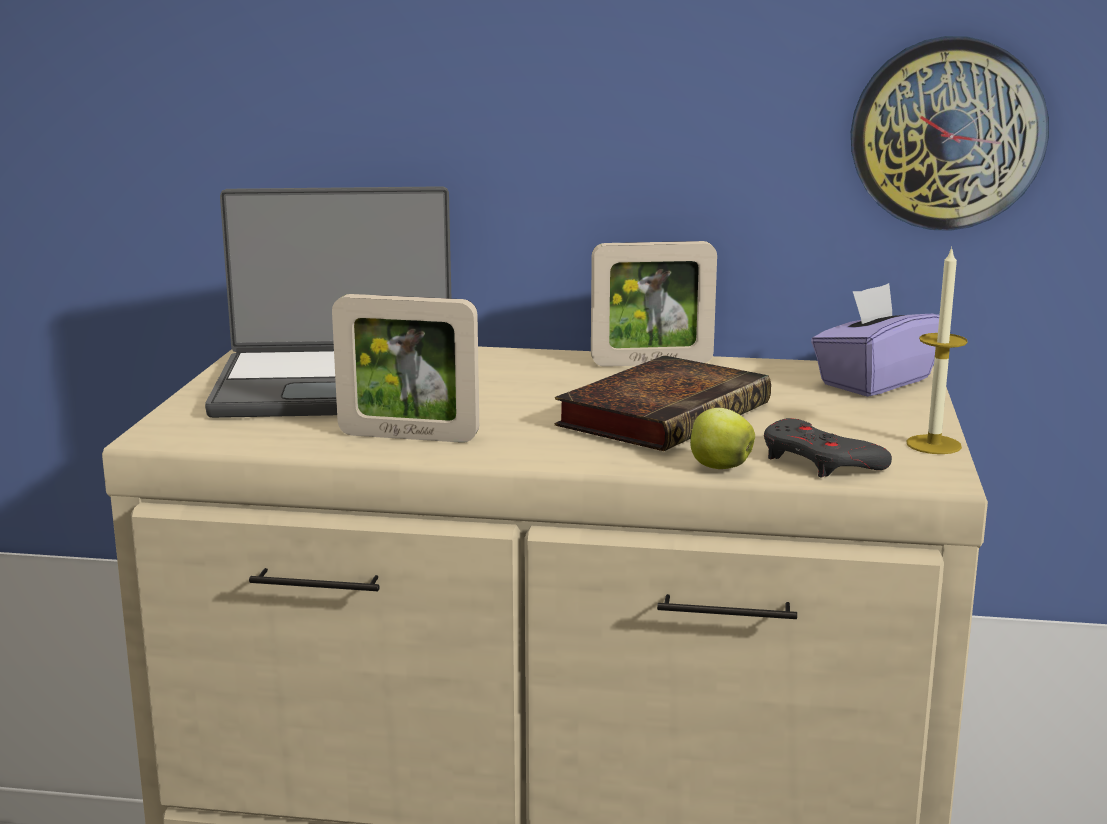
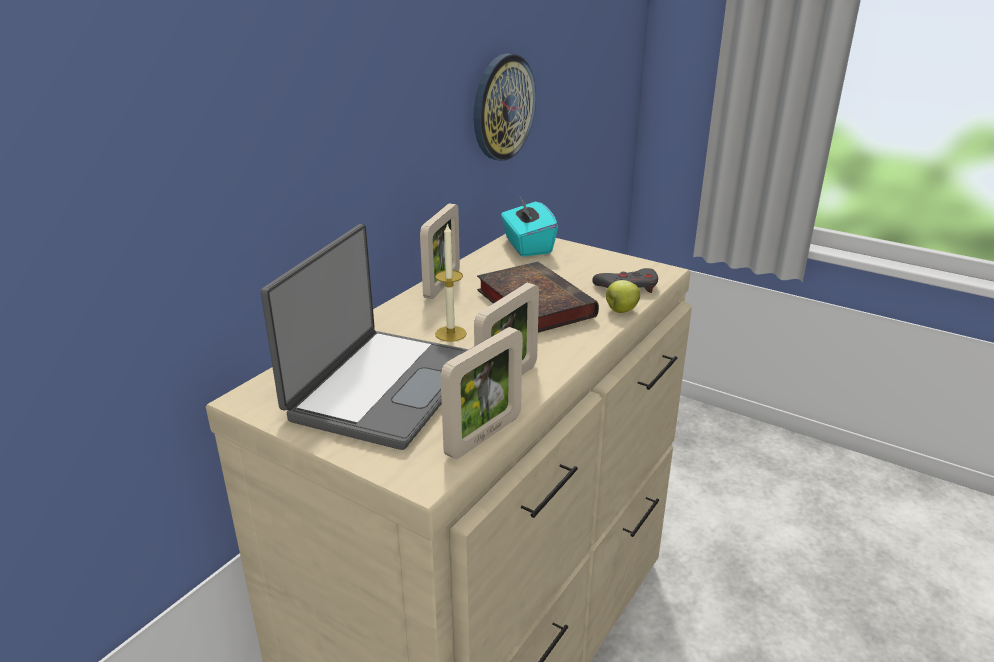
camera: 65 degrees left, 10 degrees up
purple tissue box [811,283,939,397] -> turquoise tissue box [501,195,558,257]
candle [906,246,968,454] -> candle moved to [435,223,467,342]
none -> picture frame [441,327,522,459]

